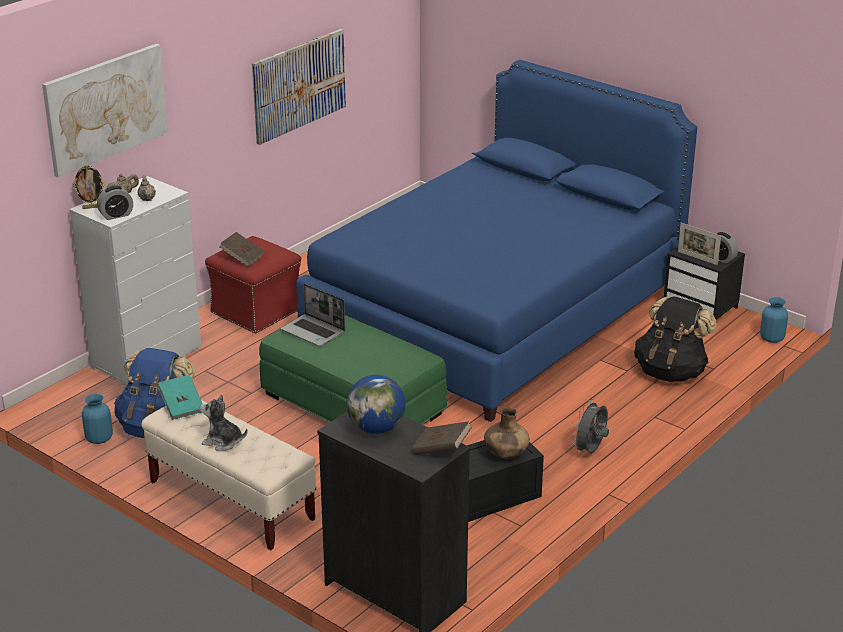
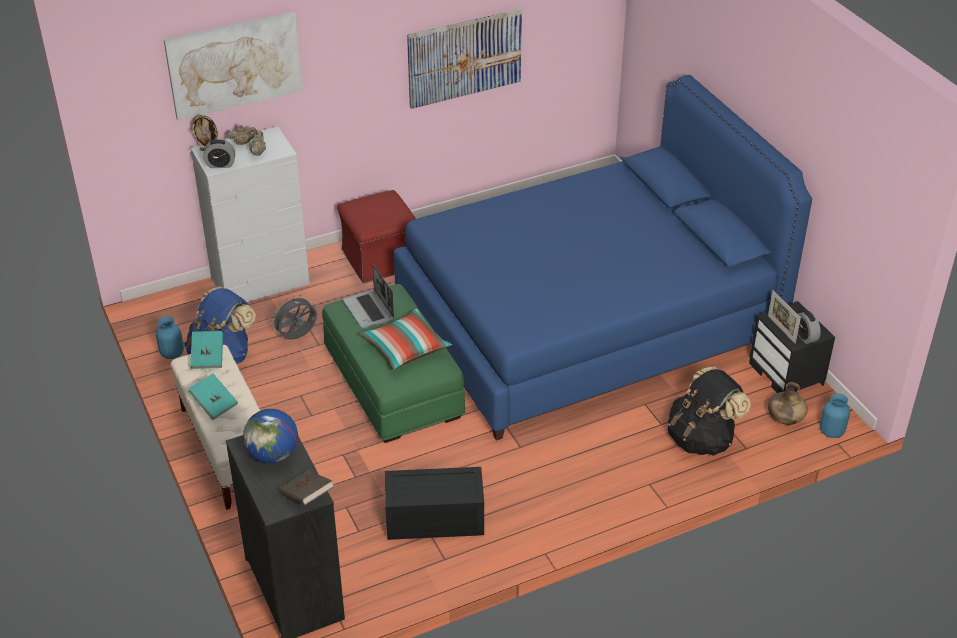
camera: 25 degrees right, 10 degrees up
plush toy [200,394,248,451] -> turquoise book [188,374,238,420]
brown book [220,232,265,267] -> none
brown vase [484,407,530,459] -> brown vase moved to [768,382,808,425]
grey fan [572,399,609,454] -> grey fan moved to [270,295,317,340]
none -> pillow [360,309,452,370]

